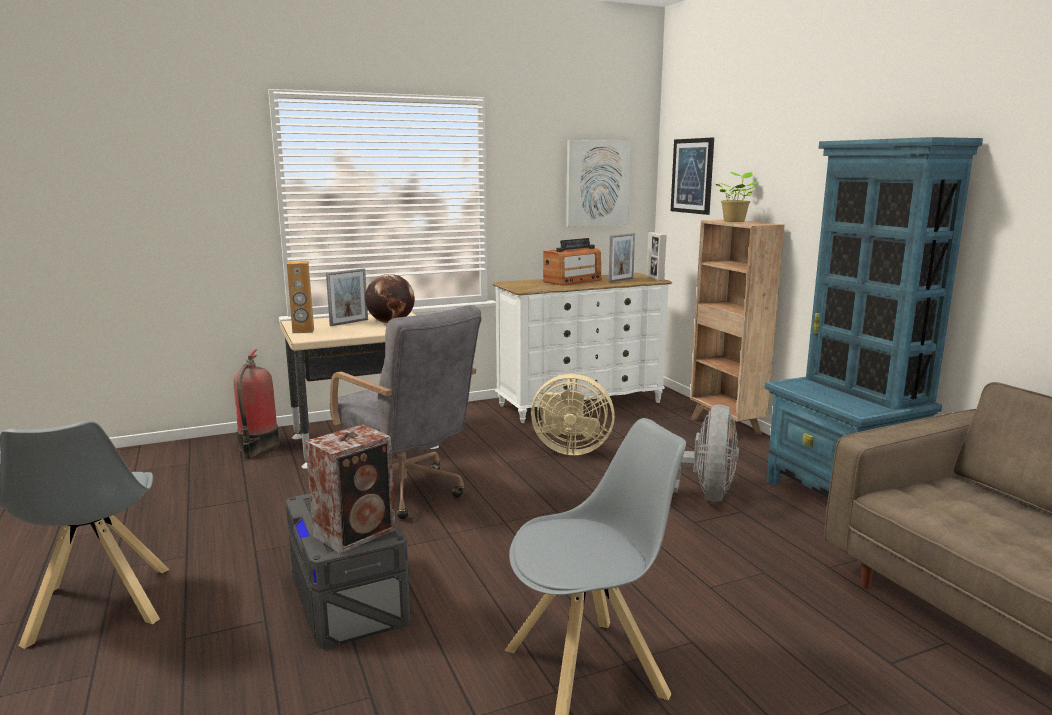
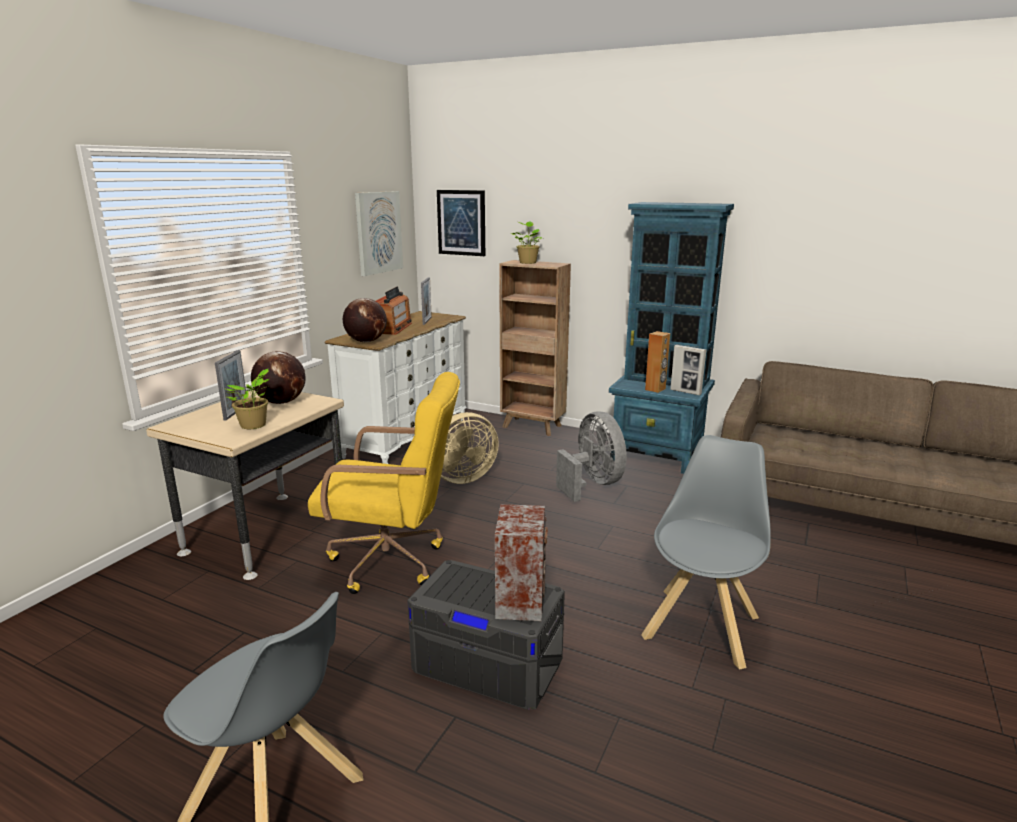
camera: 40 degrees left, 5 degrees up
fire extinguisher [233,349,280,459] -> none
brown speaker [287,261,314,333] -> brown speaker moved to [645,331,670,393]
grey office chair [330,305,482,519] -> yellow office chair [308,372,460,594]
picture frame [646,232,667,281] -> picture frame moved to [670,345,707,395]
none -> potted plant [226,369,269,429]
none -> globe [343,298,387,342]

